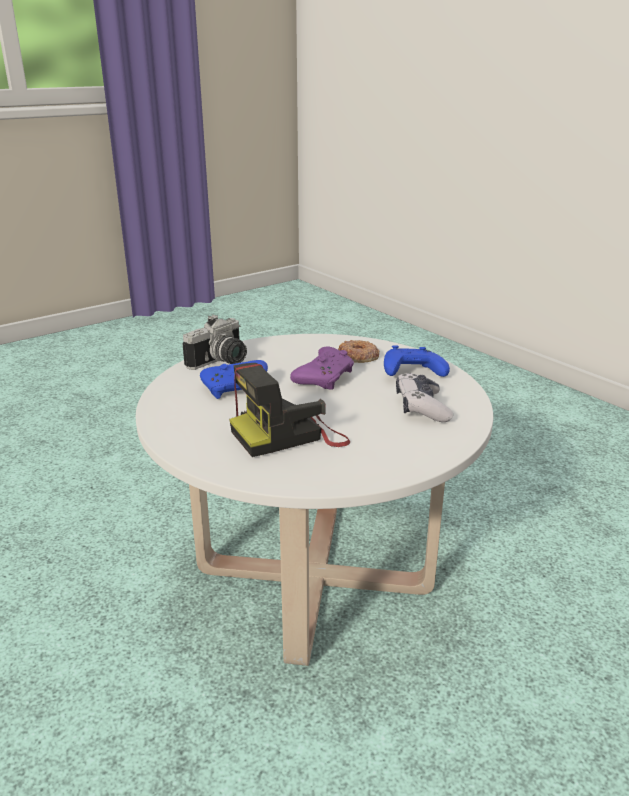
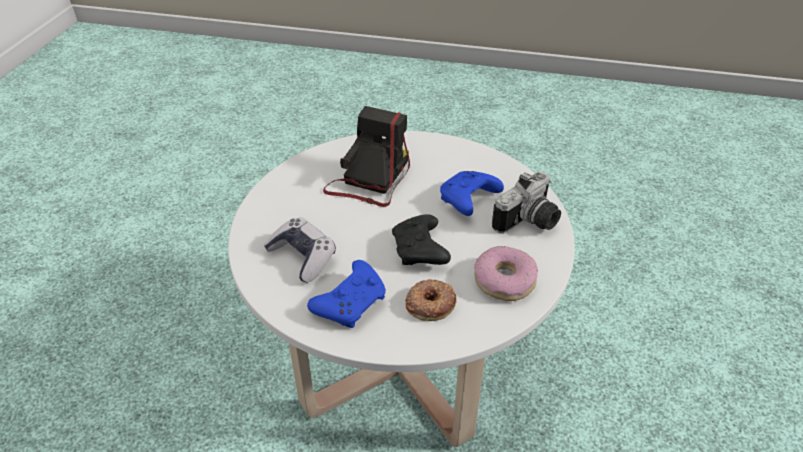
camera: 140 degrees right, 15 degrees up
camera [182,315,247,370] -> camera turned 135 degrees counterclockwise [492,172,561,234]
purple game controller [290,346,354,390] -> black game controller [392,214,451,265]
none -> donut [474,246,538,301]

